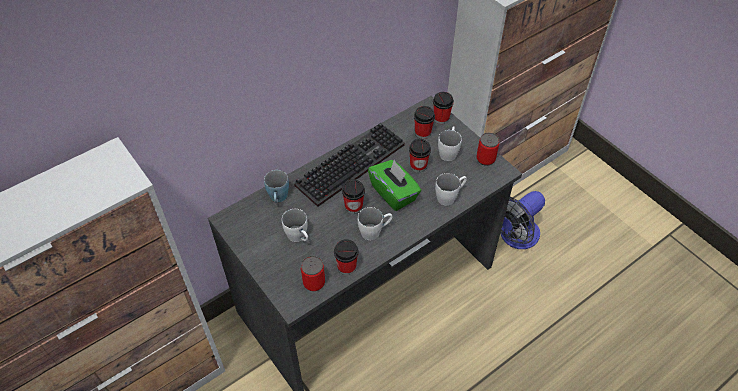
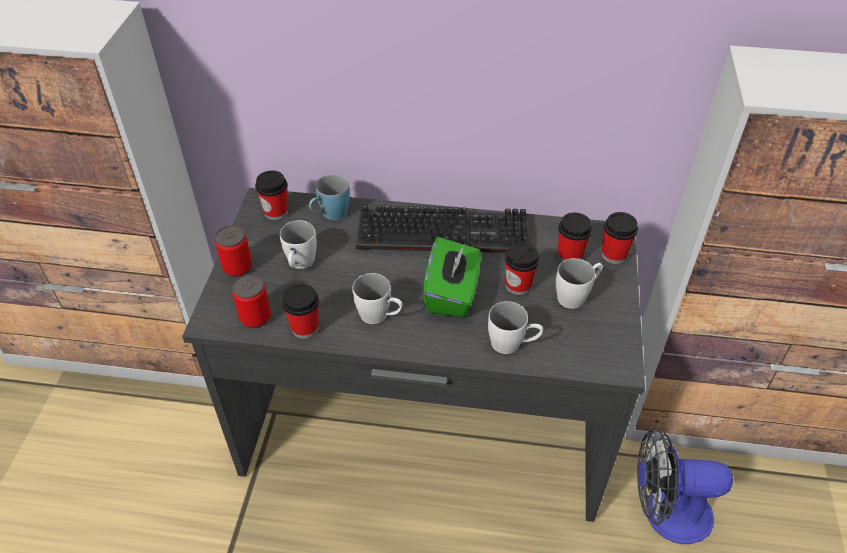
camera: 45 degrees right, 5 degrees down
cup [342,179,365,214] -> cup moved to [255,171,288,221]
can [476,133,499,166] -> can moved to [215,225,252,277]

